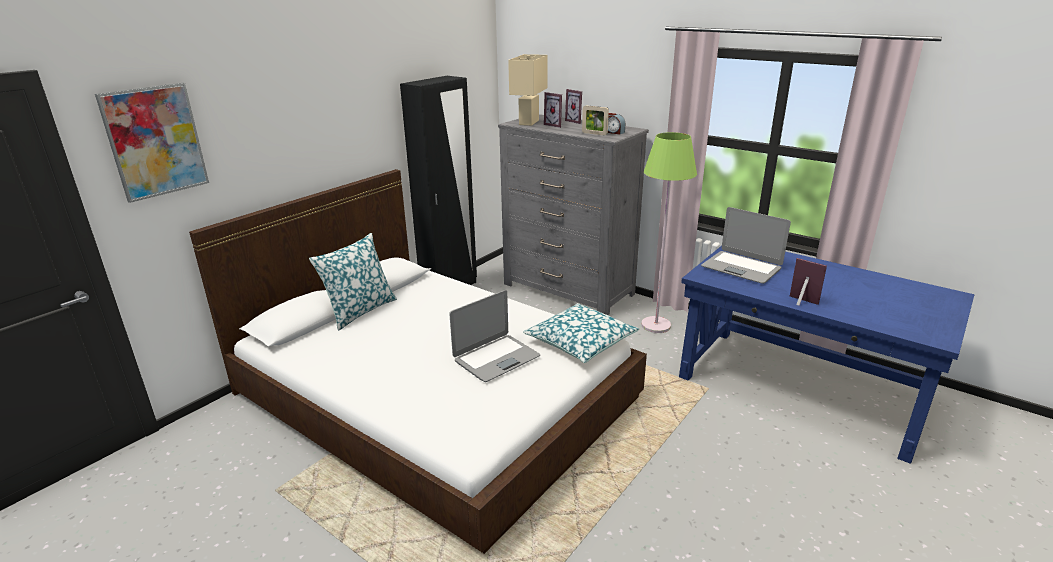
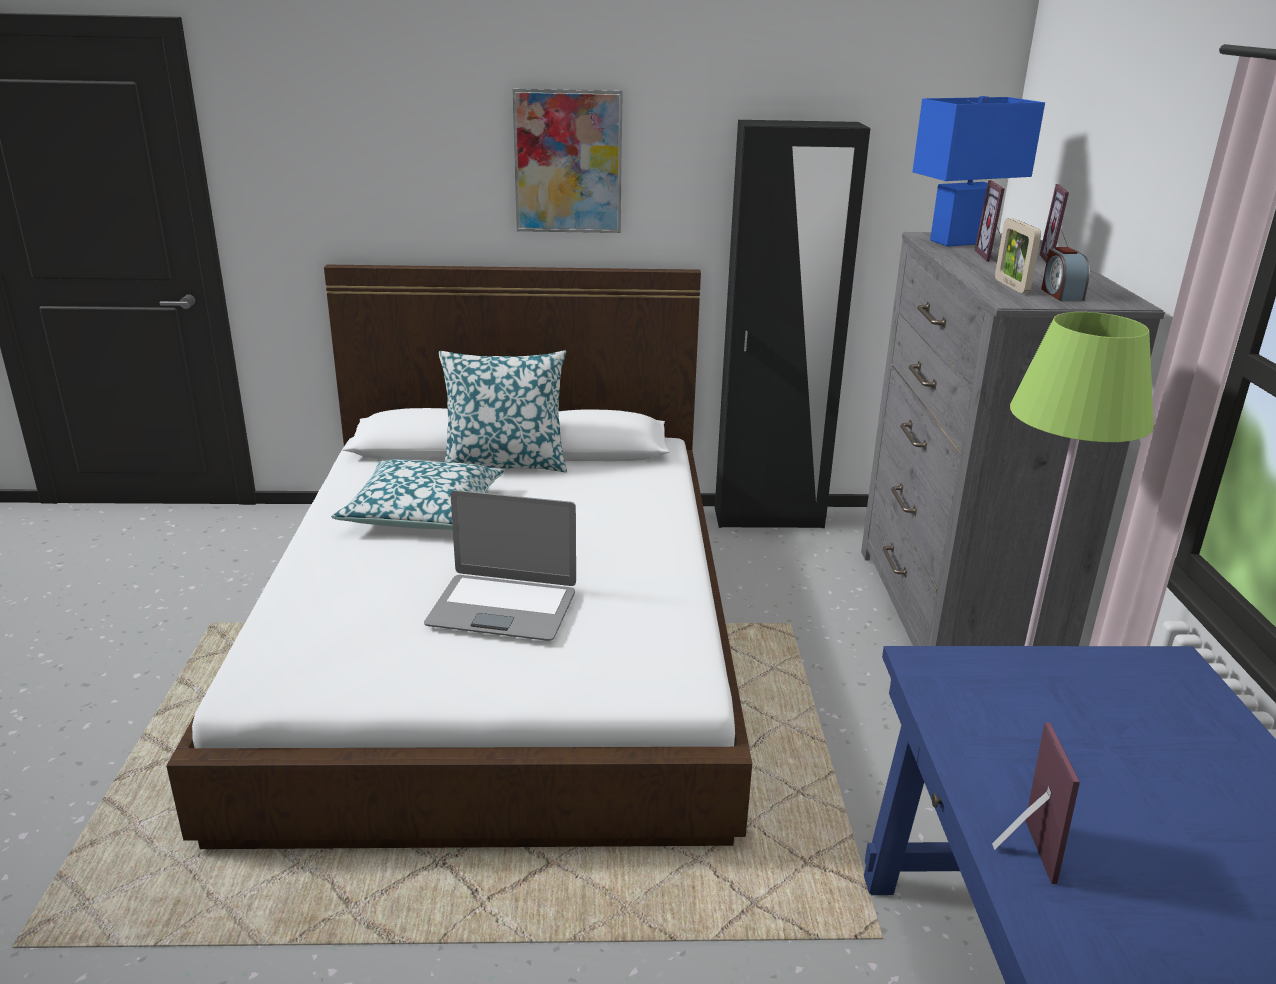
camera: 50 degrees right, 0 degrees up
picture [95,83,209,203] -> picture moved to [512,88,623,233]
beige table lamp [508,54,548,126] -> blue table lamp [912,96,1045,247]
pillow [523,303,639,363] -> pillow moved to [331,459,505,530]
laptop [701,207,791,284] -> none

